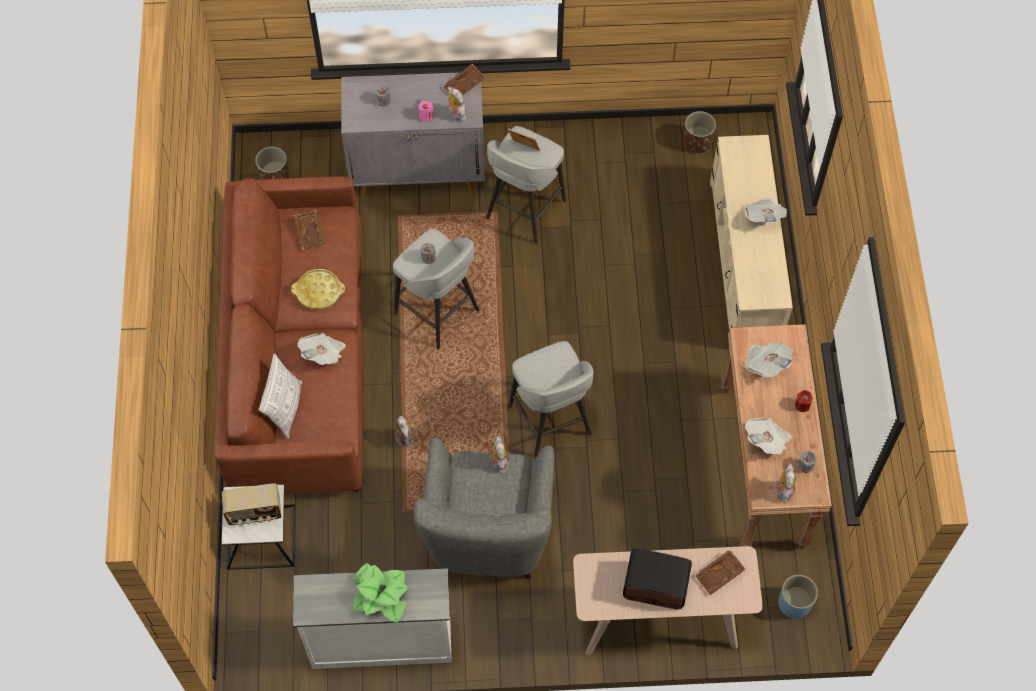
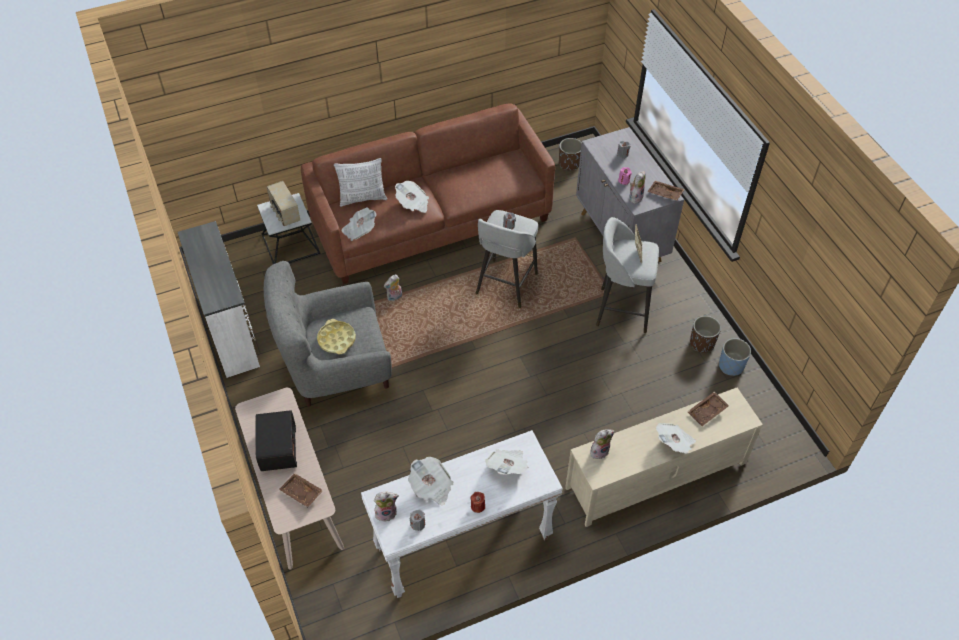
camera: 70 degrees right, 10 degrees down
yellow tray [291,269,345,309] -> yellow tray moved to [317,319,356,355]
brown tray [294,210,325,250] -> brown tray moved to [688,392,729,426]
potted plant [353,563,408,623] -> none
plush toy [489,435,510,474] -> plush toy moved to [590,430,614,459]
grey stool [508,341,593,458] -> none
brown planter [683,111,716,153] -> brown planter moved to [690,316,721,353]
brown console table [721,324,832,548] -> white console table [361,430,563,598]
blue planter [779,575,818,619] -> blue planter moved to [719,338,751,376]
none -> newspaper [342,207,377,241]

